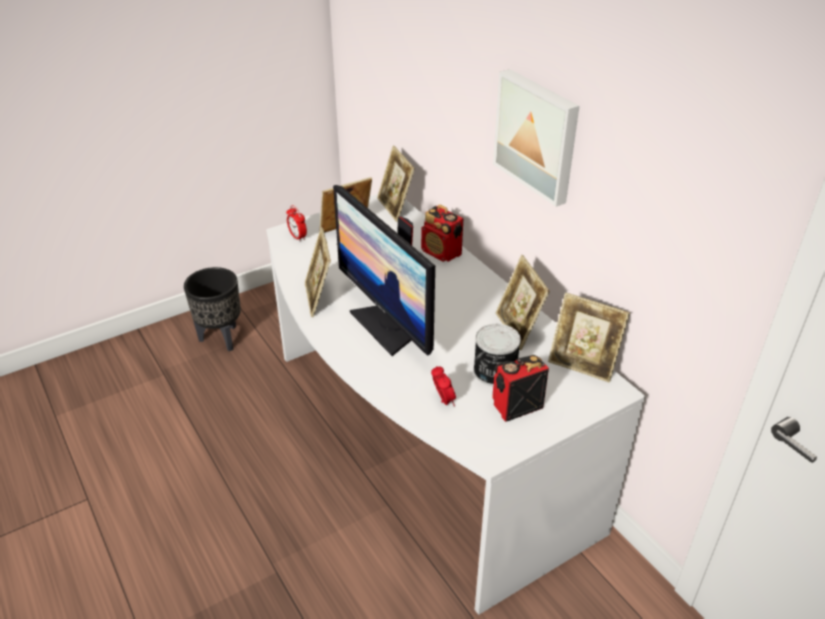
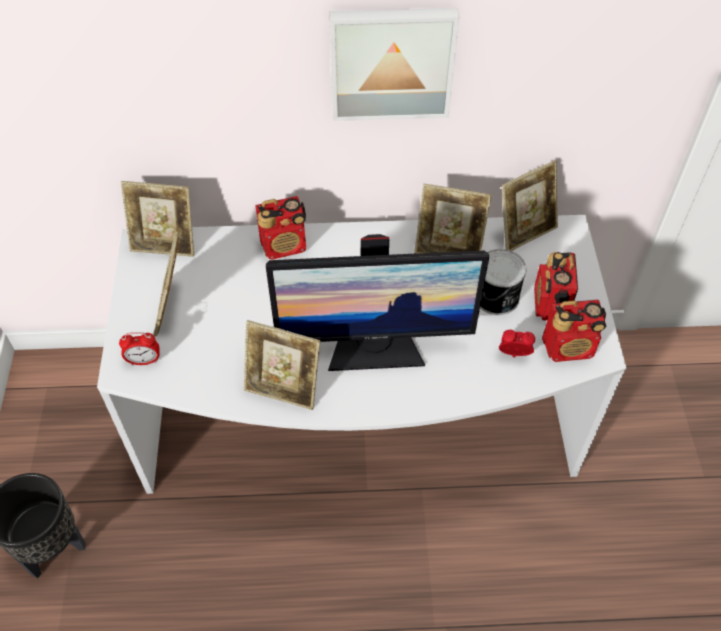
camera: 60 degrees left, 15 degrees up
none -> radio [542,300,606,362]

